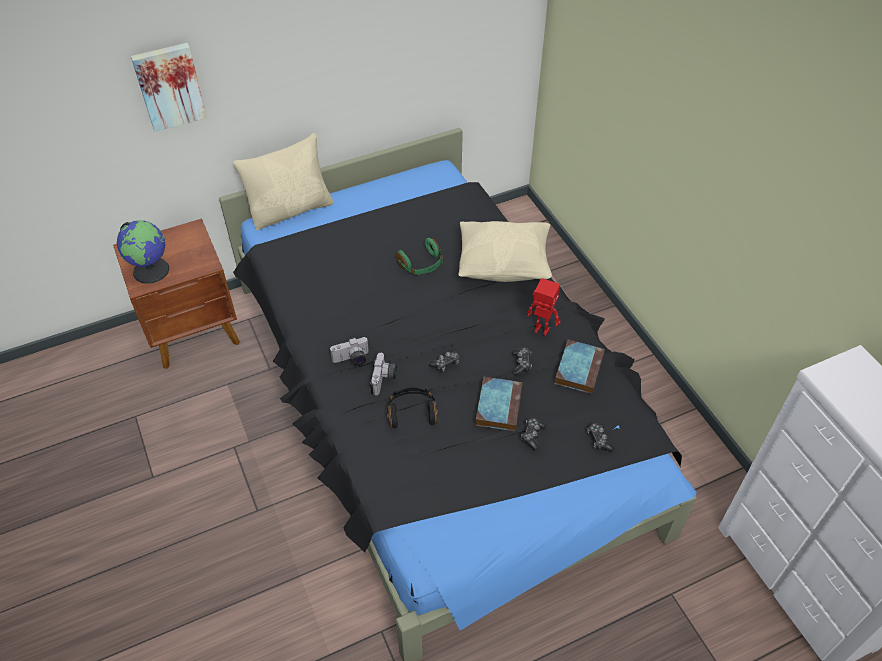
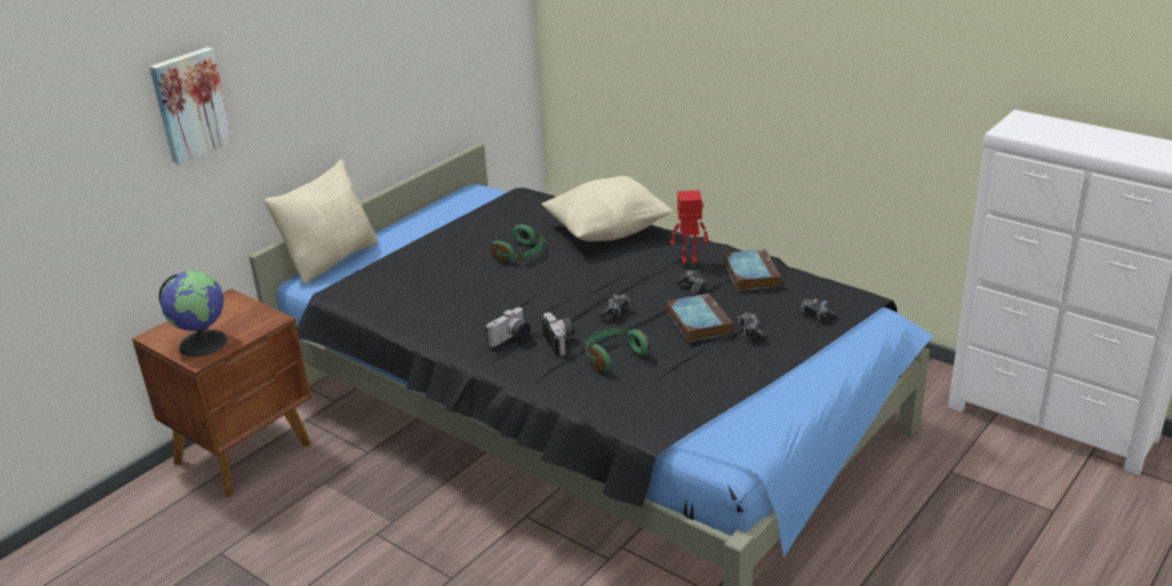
camera: 25 degrees left, 20 degrees down
black headphones [387,387,438,429] -> green headphones [584,327,650,371]

